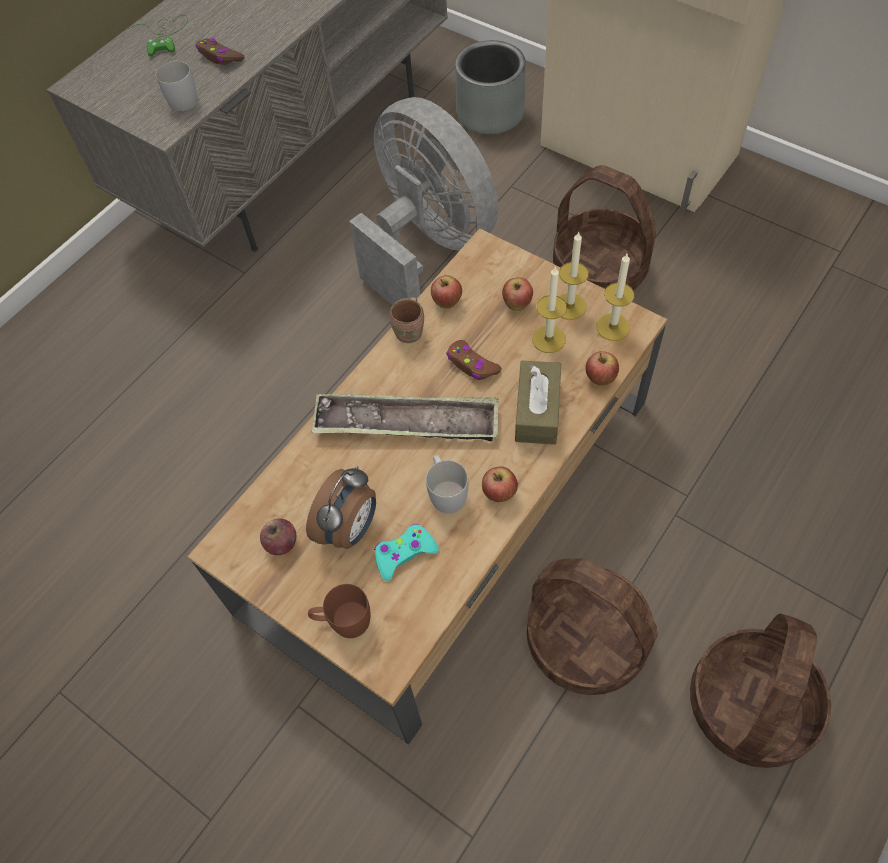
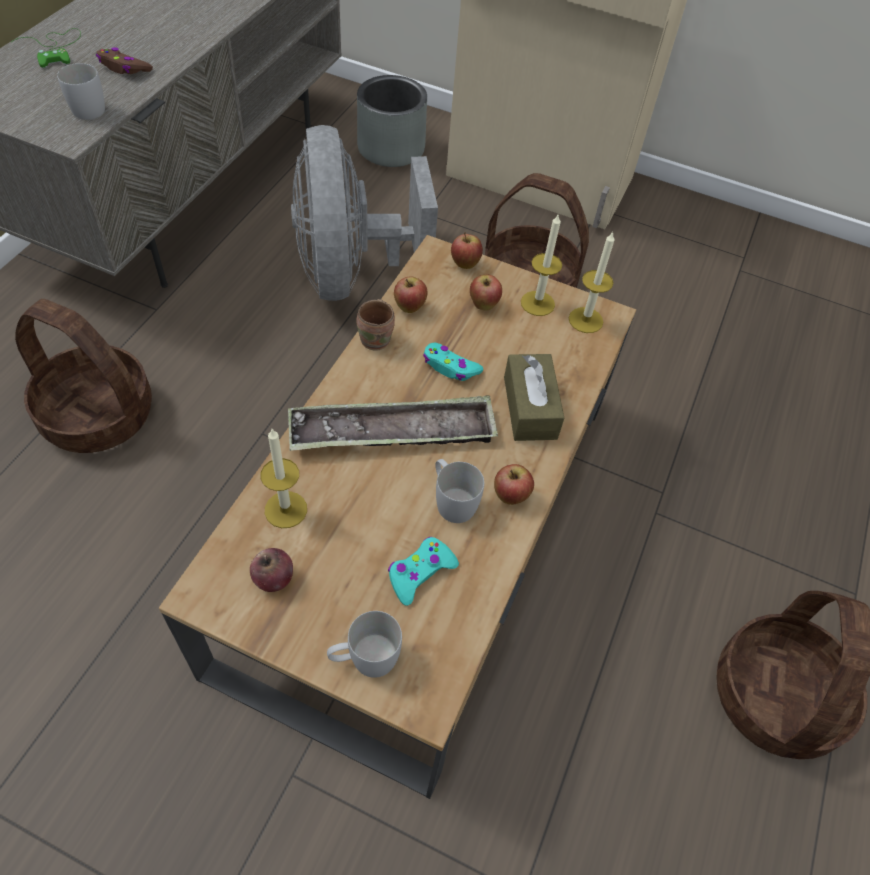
camera: 20 degrees left, 5 degrees down
alarm clock [306,467,376,549] -> none
brown mug [308,584,370,638] -> white mug [327,611,402,678]
grey fan [349,97,498,305] -> grey fan turned 135 degrees counterclockwise [291,125,438,301]
brown game controller [446,340,502,380] -> turquoise game controller [423,343,483,381]
basket [527,558,658,695] -> basket moved to [15,299,152,453]
candle [532,266,567,353] -> candle moved to [260,429,307,528]
apple [585,351,619,386] -> apple moved to [451,232,483,269]

